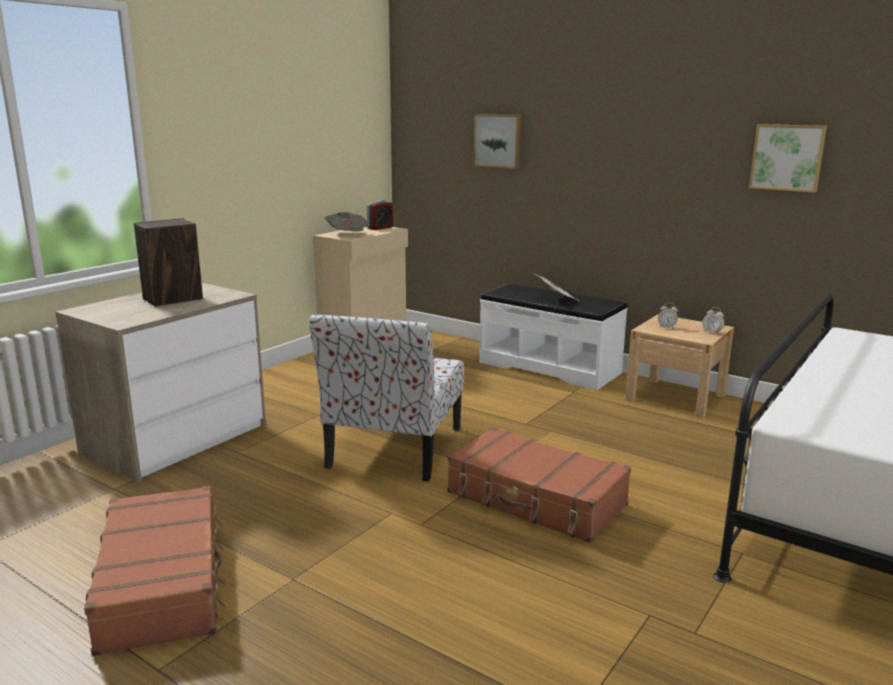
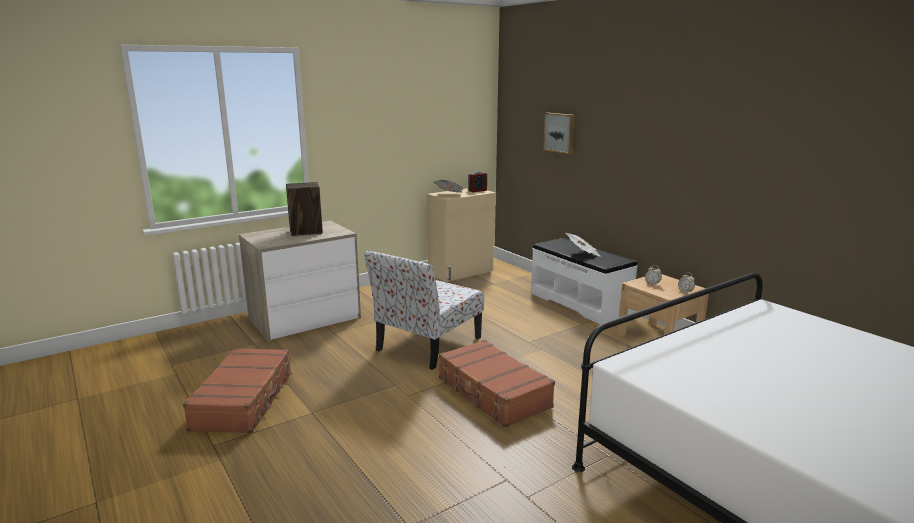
camera: 20 degrees right, 0 degrees up
picture [749,124,827,193] -> none

